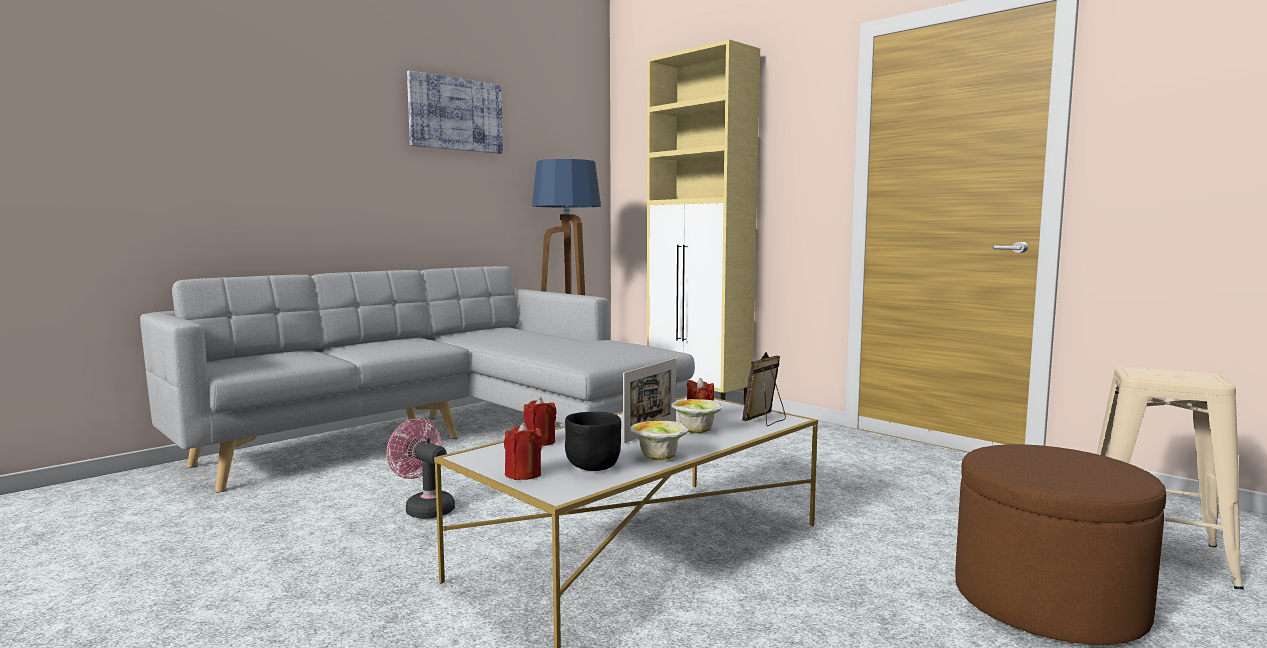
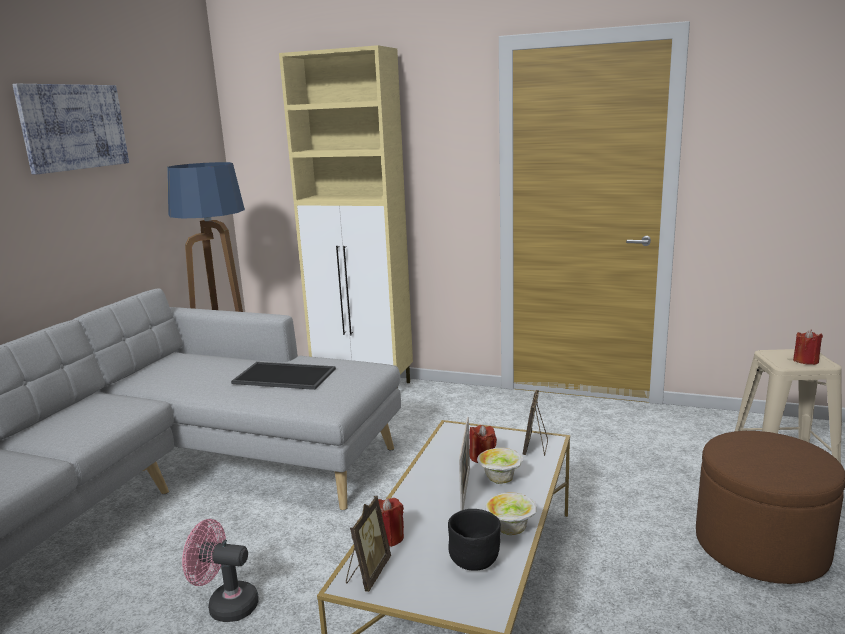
camera: 25 degrees left, 10 degrees up
red candle [504,423,542,480] -> red candle moved to [793,329,823,365]
none -> tray [231,362,336,390]
none -> picture frame [346,496,391,592]

